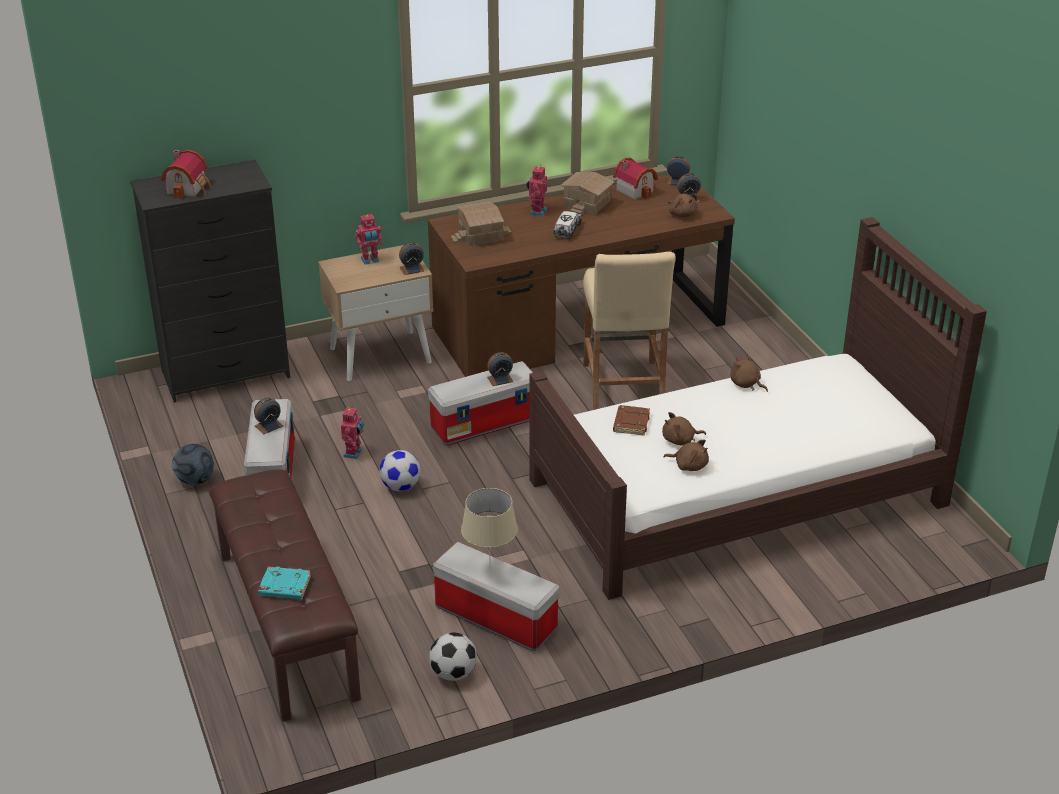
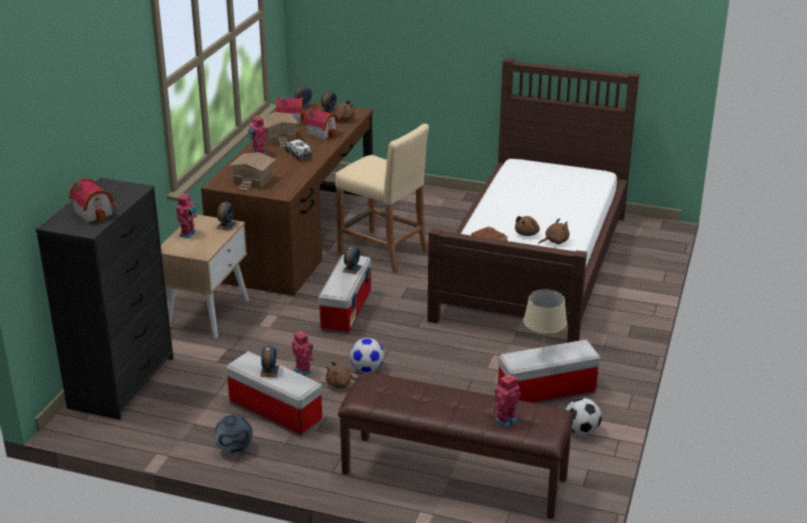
camera: 50 degrees left, 5 degrees down
turquoise book [258,567,311,599] -> toy robot [492,374,521,428]
brown plush toy [730,354,768,392] -> brown plush toy moved to [326,361,358,388]
none -> toy house [303,108,339,140]

